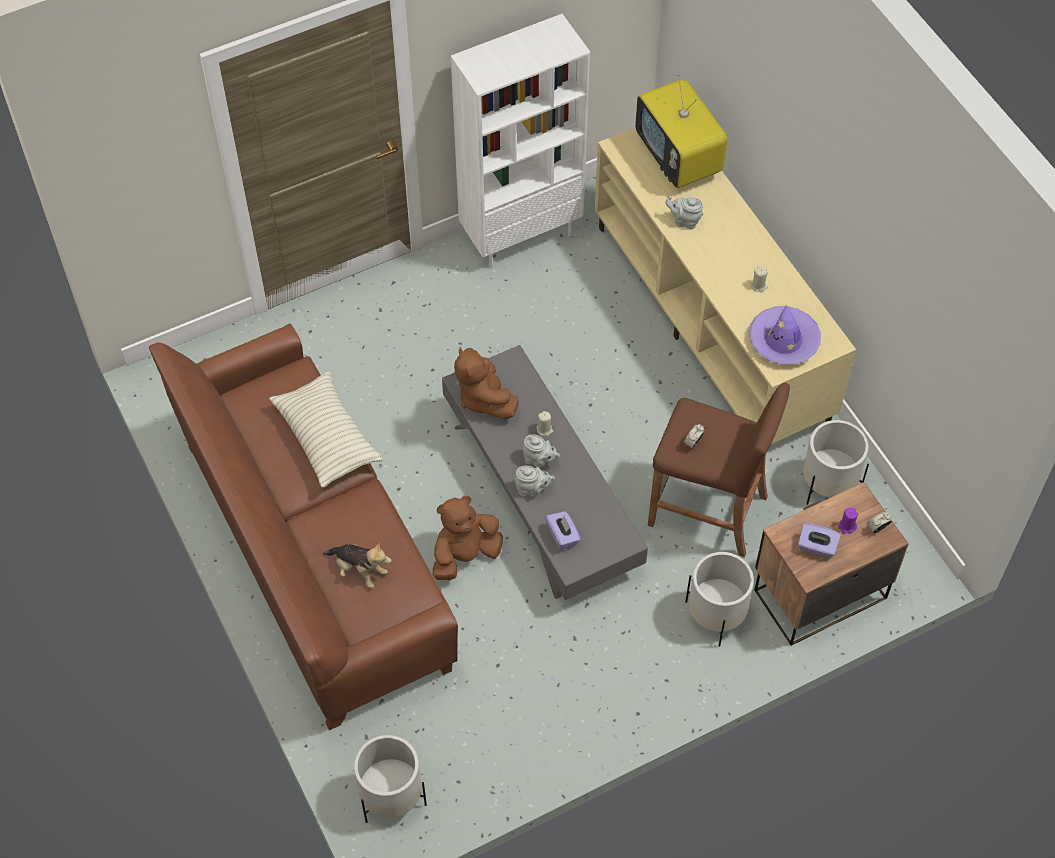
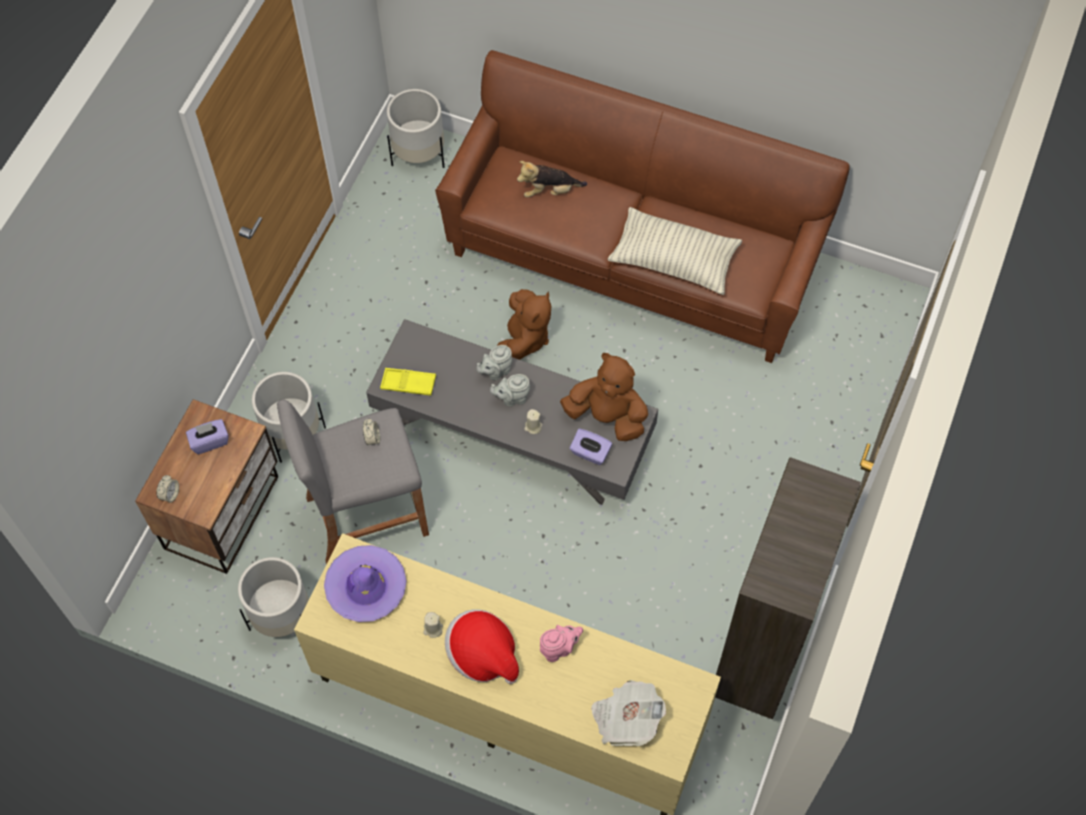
camera: 140 degrees right, 5 degrees up
white bookcase [451,14,590,269] -> brown bookcase [715,457,861,719]
purple tissue box [545,511,580,551] -> purple tissue box moved to [570,428,612,465]
television [635,74,728,188] -> newspaper [591,680,666,746]
brown stool [648,383,790,557] -> grey stool [277,399,429,565]
grey teapot [666,196,703,230] -> pink teapot [540,625,583,662]
purple candle [838,508,858,534] -> none
none -> yellow tray [380,368,436,396]
none -> hat [445,609,519,684]

